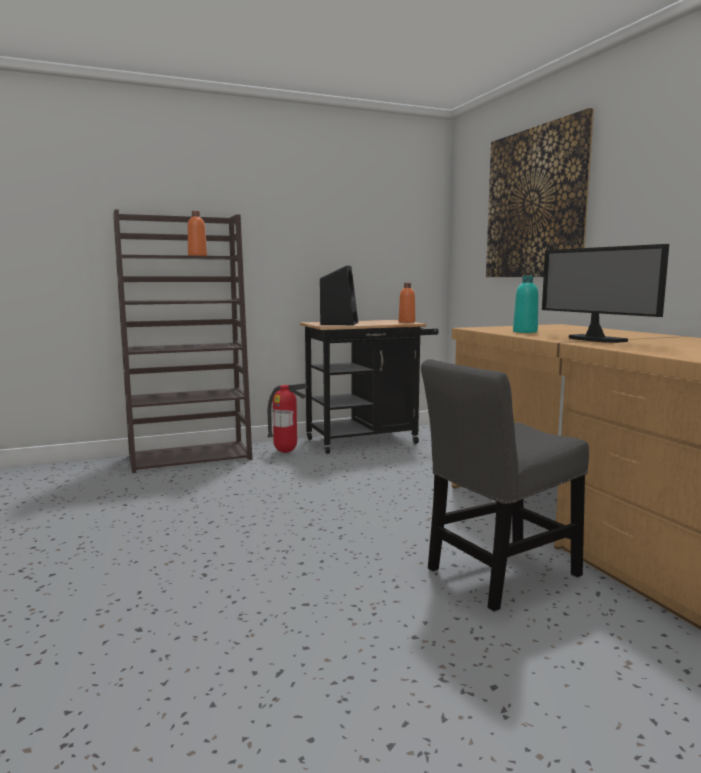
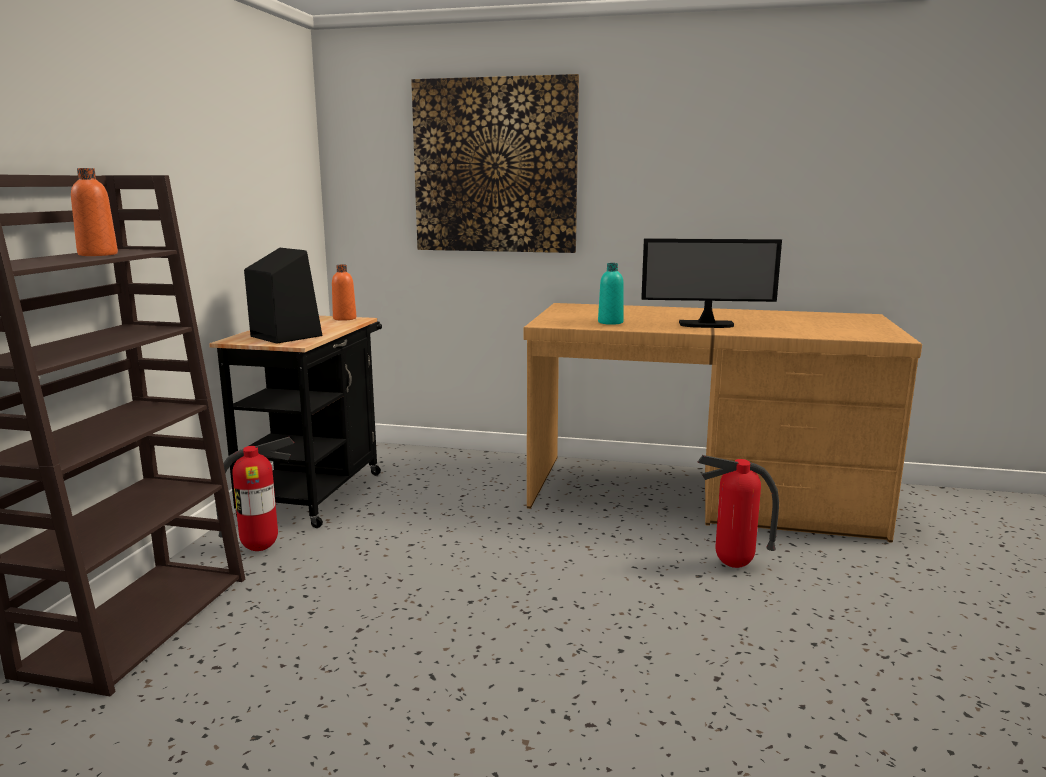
camera: 55 degrees left, 5 degrees up
grey chair [421,359,589,611] -> fire extinguisher [698,455,779,568]

